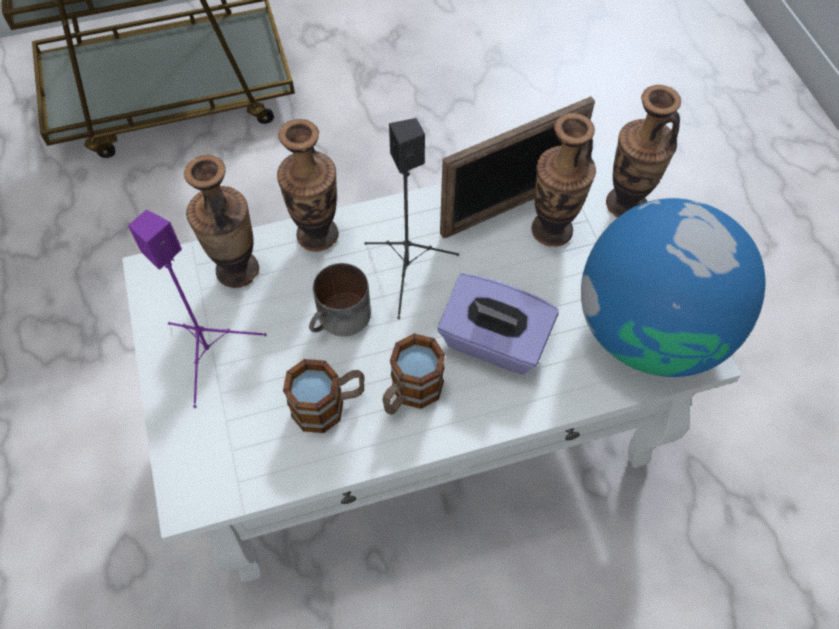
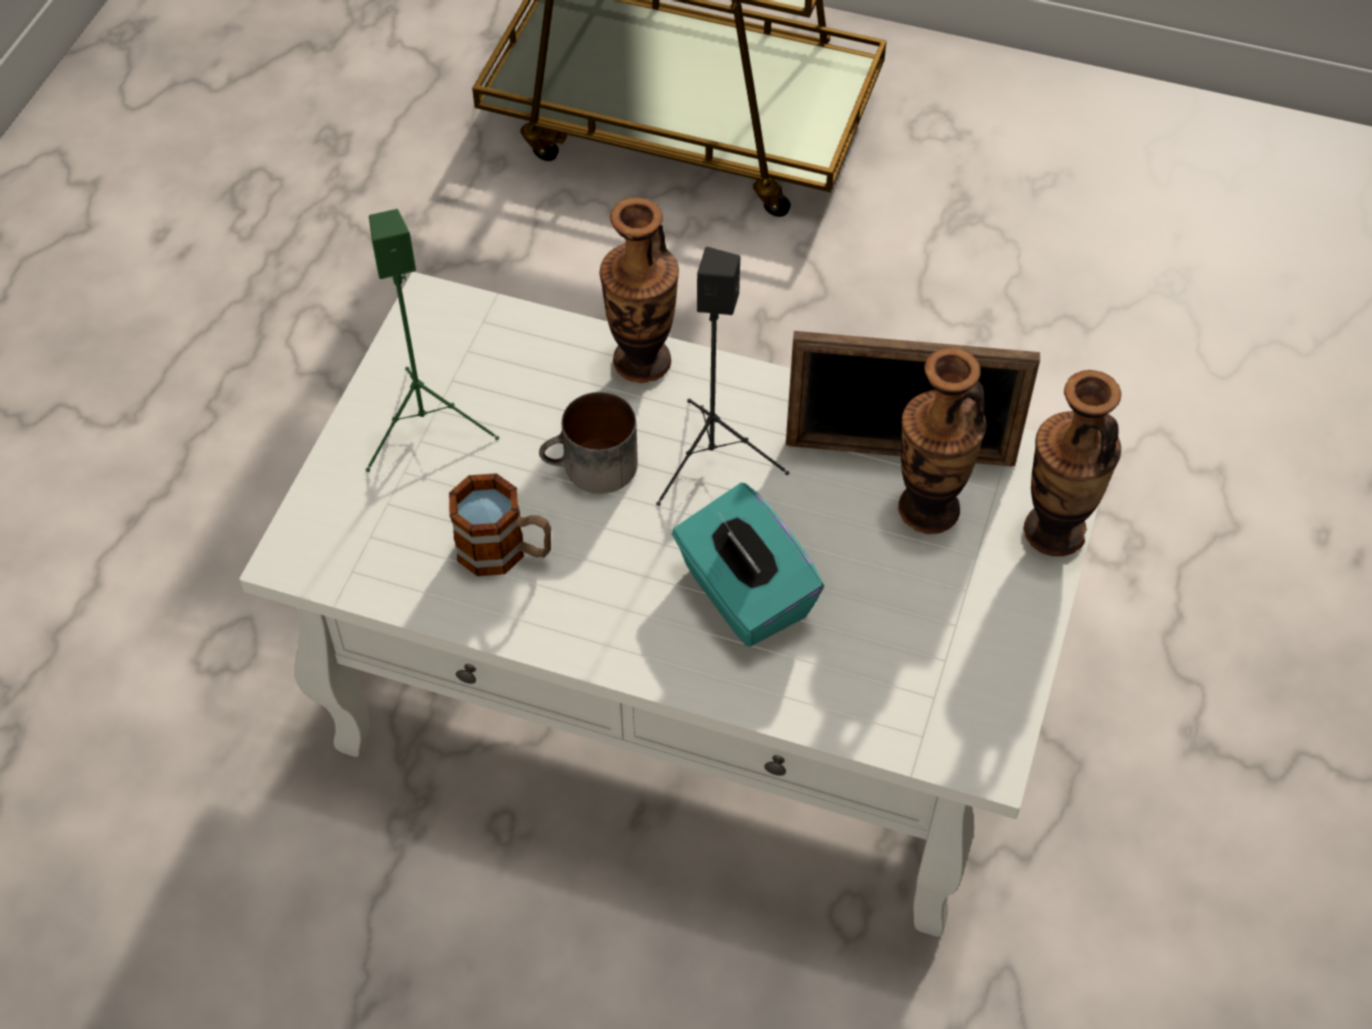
camera: 35 degrees right, 5 degrees down
purple speaker [128,210,267,408] -> green speaker [366,209,499,472]
vase [184,155,259,288] -> none
mug [383,334,445,415] -> none
purple tissue box [437,274,559,374] -> turquoise tissue box [672,483,824,646]
globe [581,198,765,377] -> none

